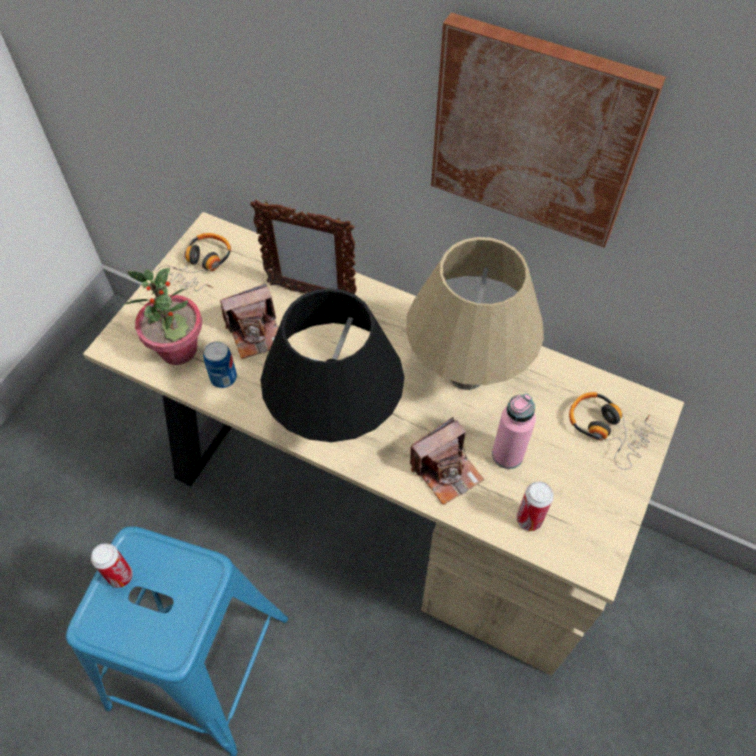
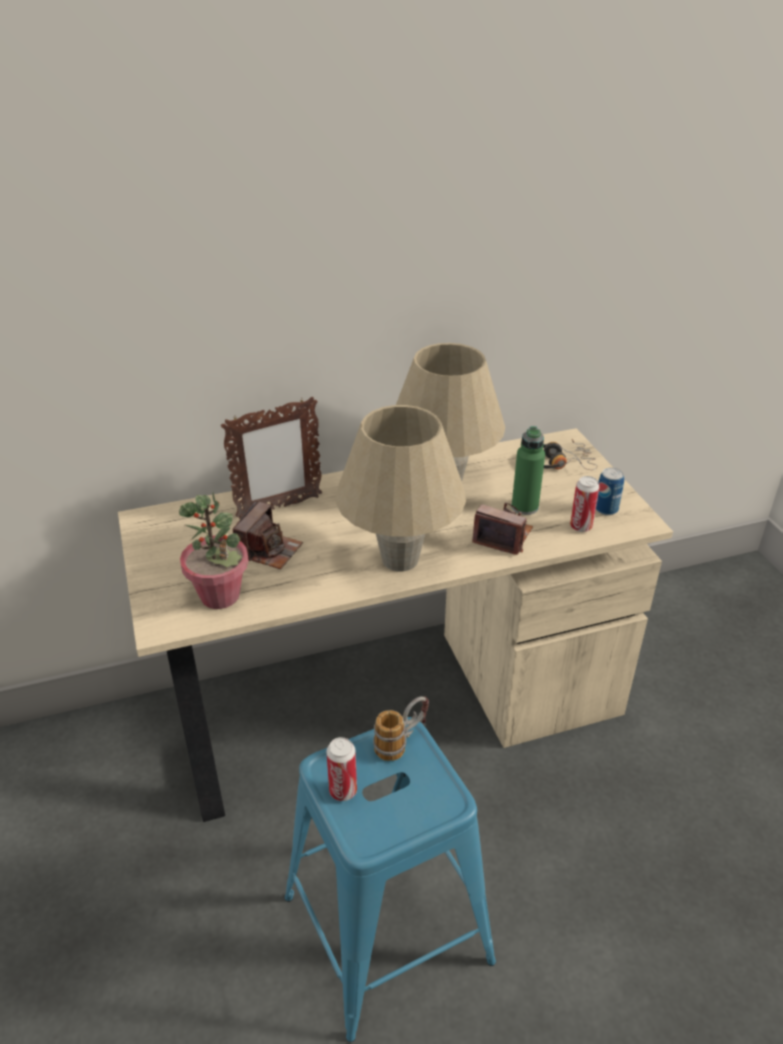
camera: 45 degrees left, 20 degrees down
headphones [156,233,231,291] -> none
can [203,341,237,388] -> can moved to [596,467,624,515]
black table lamp [261,288,405,442] -> beige table lamp [336,405,466,571]
camera [410,417,484,505] -> camera turned 75 degrees counterclockwise [472,502,533,555]
picture [431,13,666,248] -> none
pink bottle [492,394,536,469] -> green bottle [512,426,545,515]
none -> mug [373,696,429,761]

